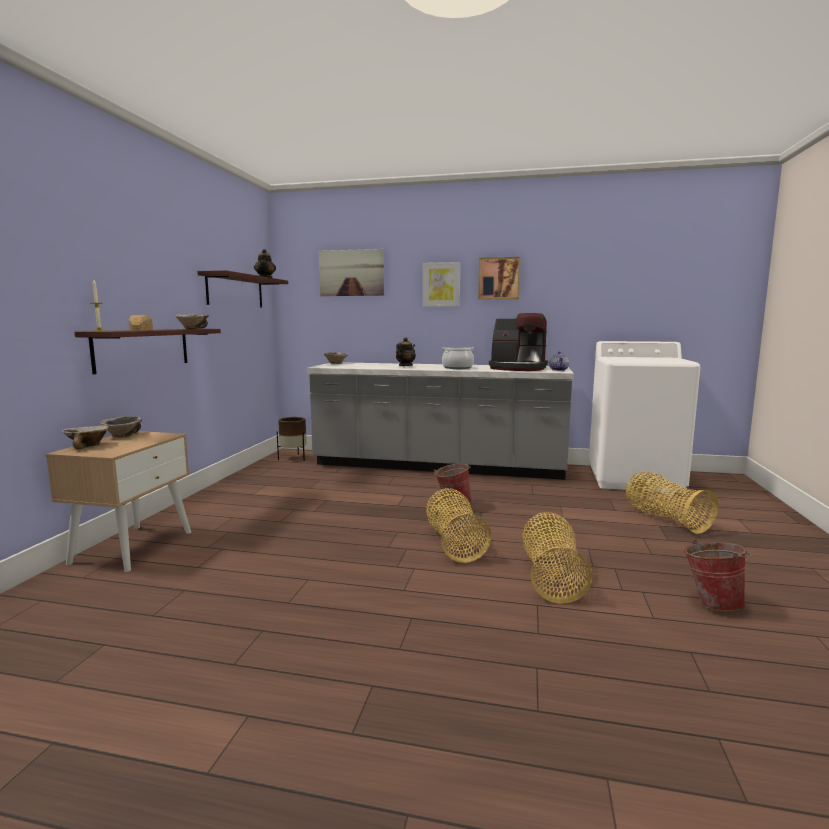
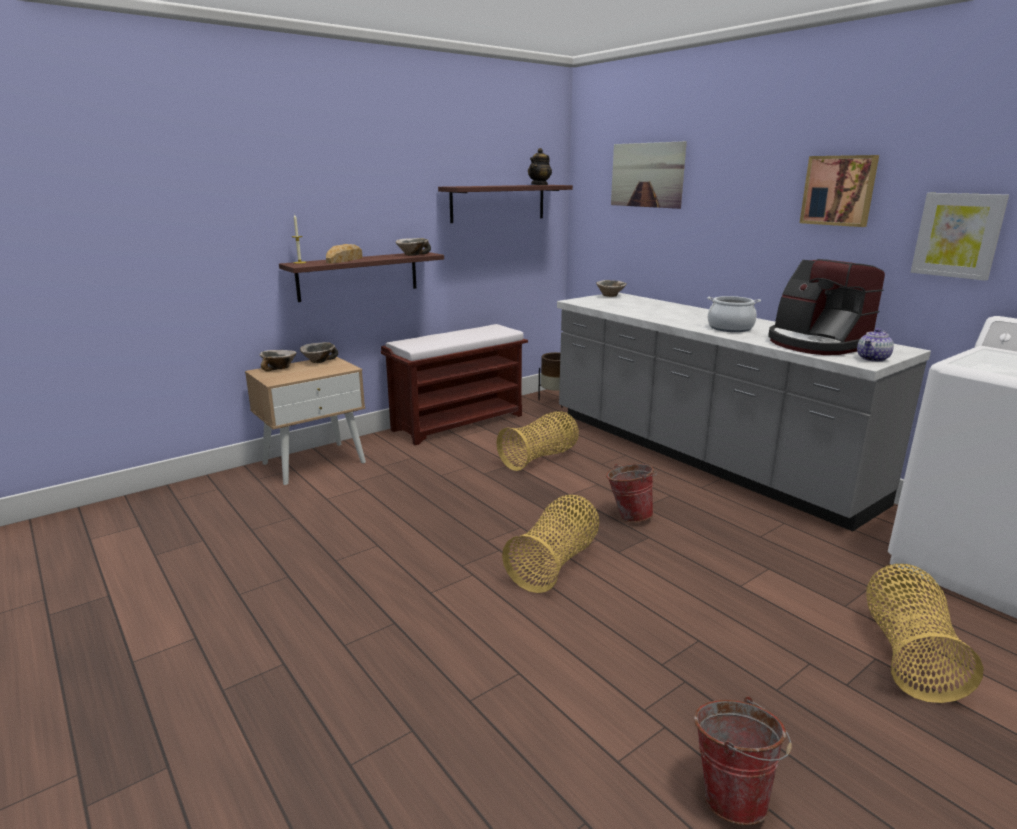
camera: 40 degrees right, 10 degrees up
teapot [396,337,416,366] -> none
picture [423,262,460,307] -> picture moved to [911,193,1009,281]
basket [523,512,593,604] -> basket moved to [496,411,579,471]
none -> brown bench [381,324,528,445]

